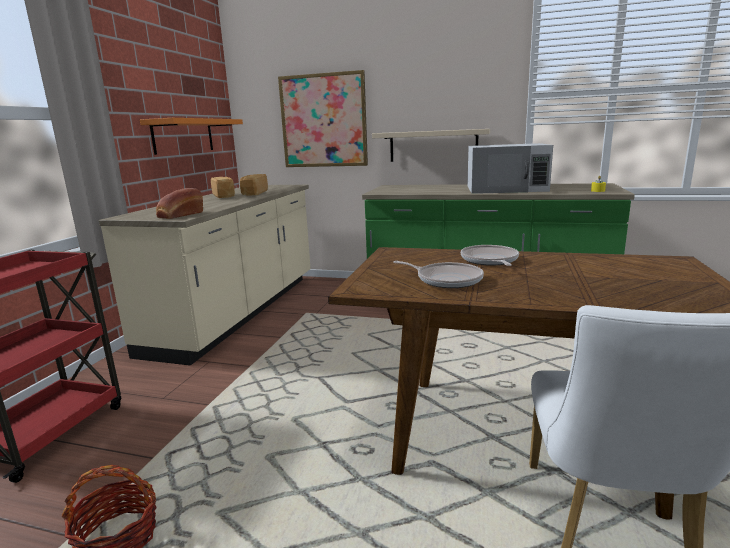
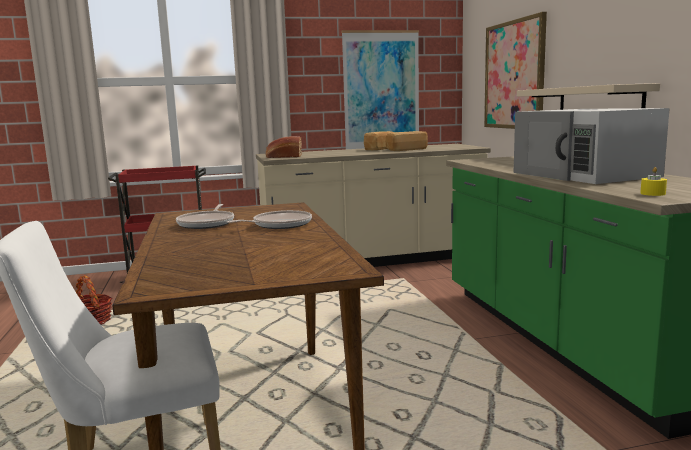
camera: 60 degrees right, 5 degrees down
orange shelf [140,118,243,155] -> picture [342,30,419,149]

